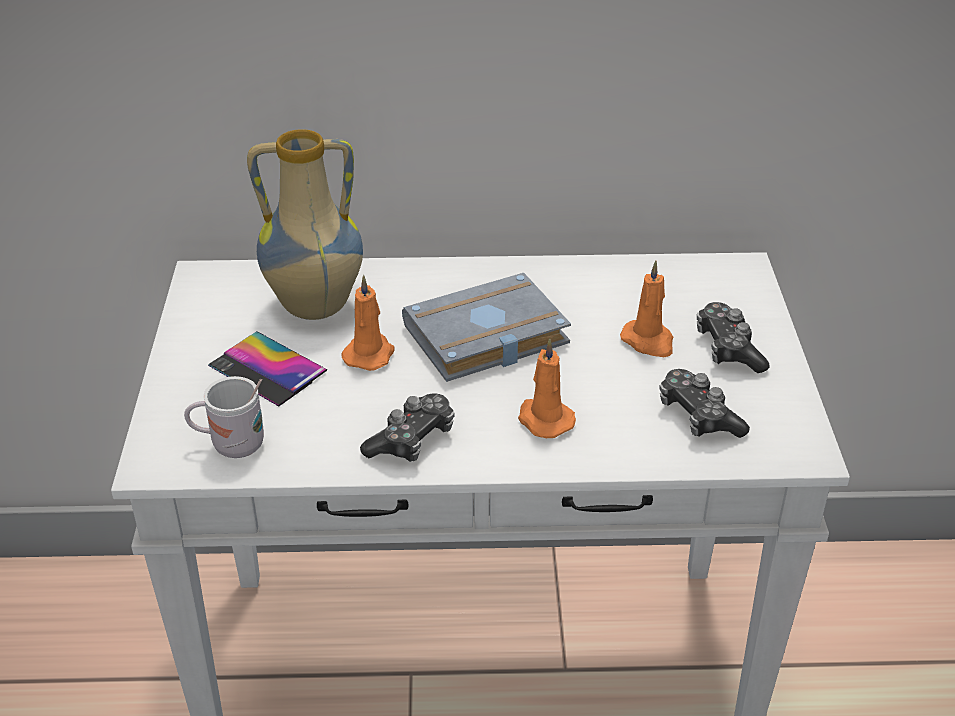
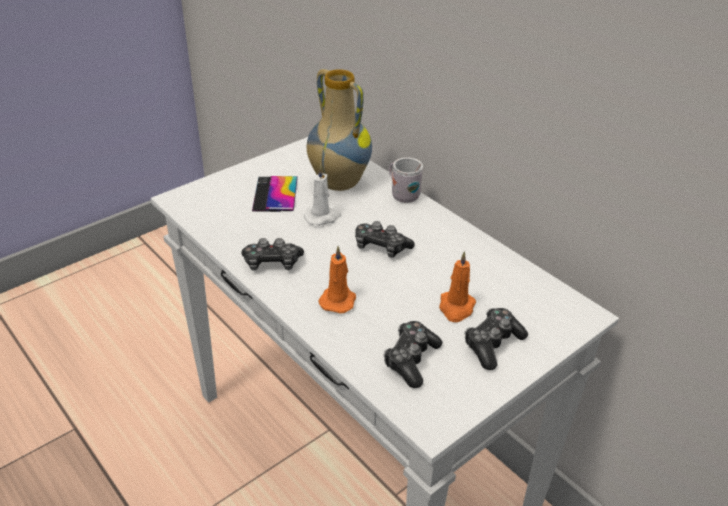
camera: 50 degrees right, 0 degrees up
white mug [184,376,264,458] -> white mug moved to [389,157,423,203]
orange candle [341,275,395,371] -> white candle [304,165,341,226]
grey book [402,273,571,382] -> game controller [355,221,415,258]

